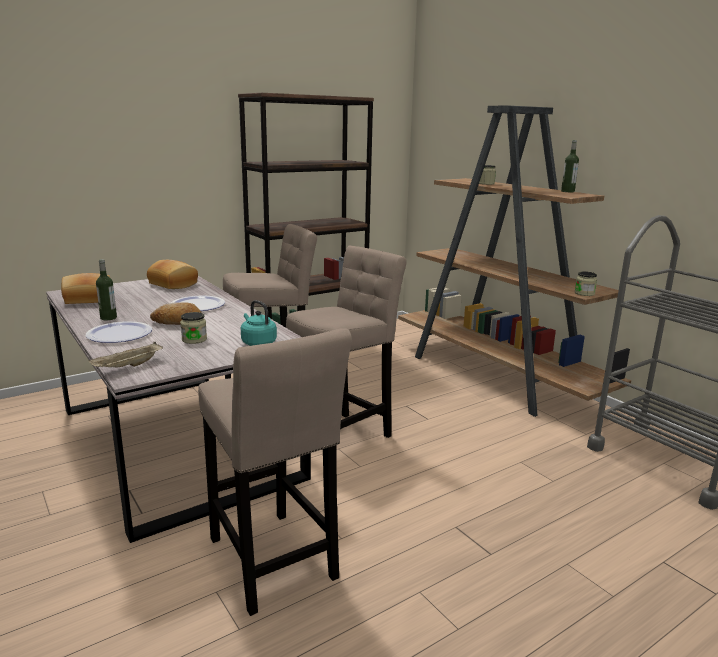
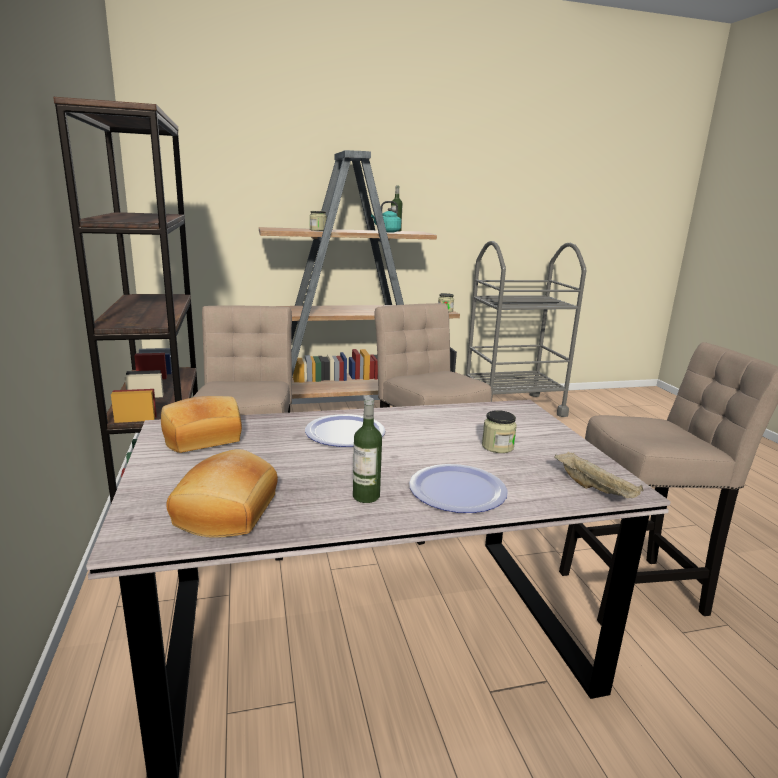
camera: 70 degrees left, 0 degrees up
bread [150,302,202,325] -> none
turquoise kettle [241,300,277,346] -> turquoise kettle moved to [371,201,401,232]

